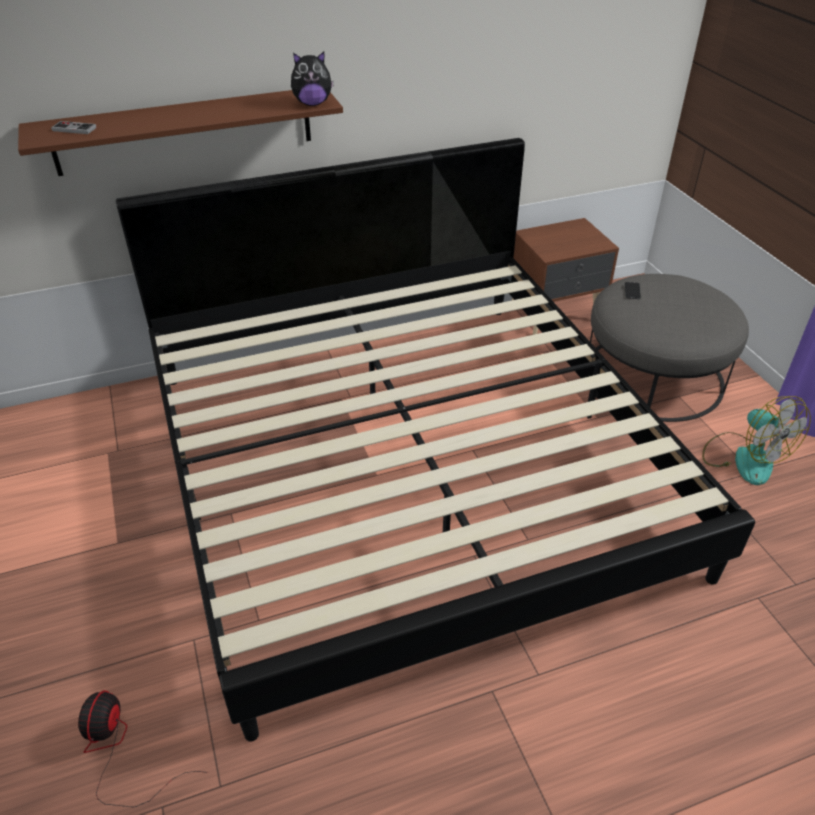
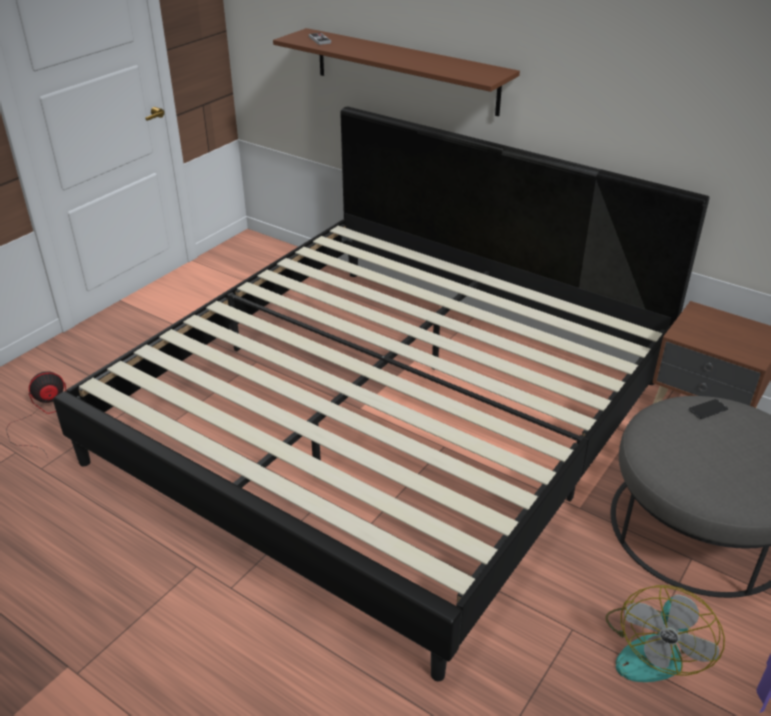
camera: 55 degrees right, 5 degrees down
plush toy [291,52,334,106] -> none

